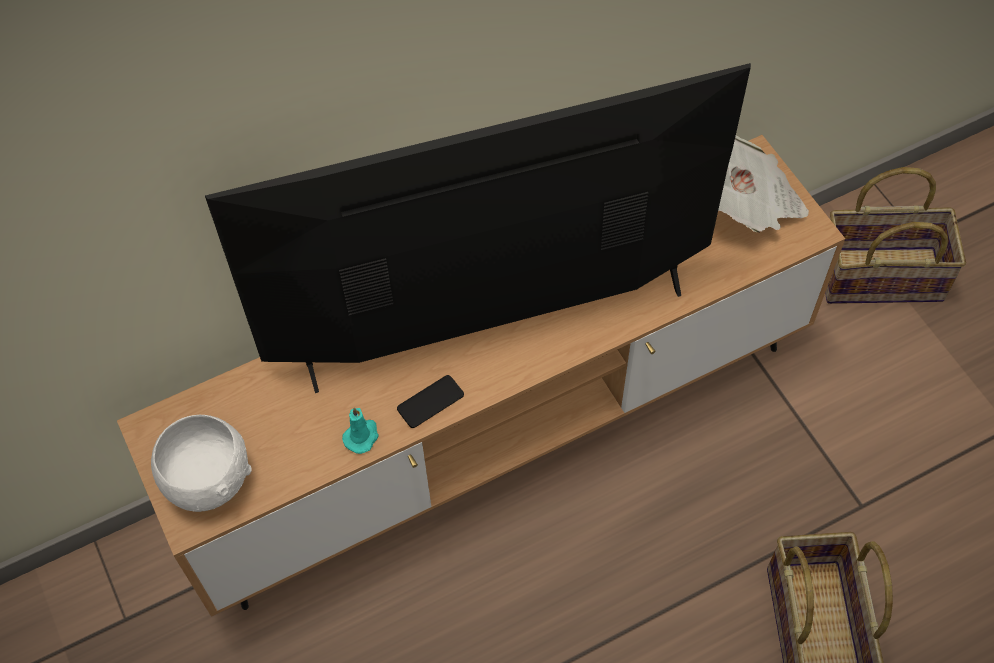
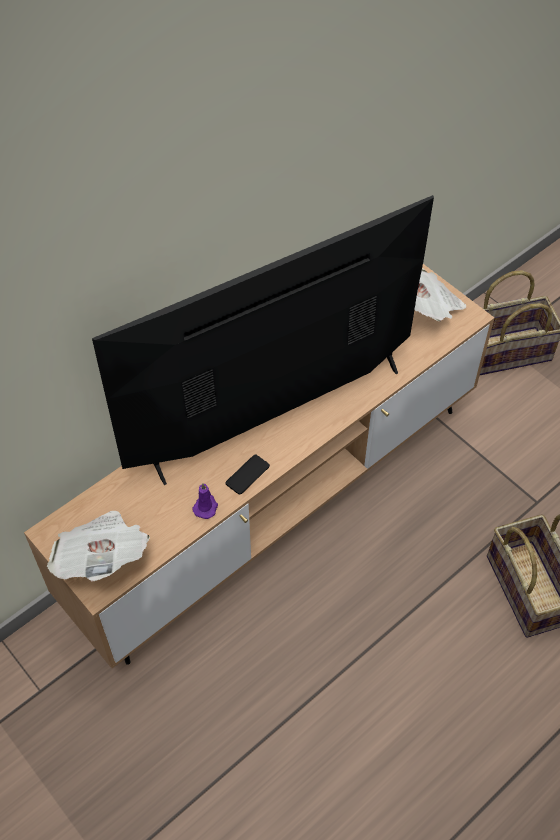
camera: 15 degrees left, 5 degrees down
white bowl [151,415,252,512] -> newspaper [47,511,150,581]
turquoise candle [342,407,379,454] -> purple candle [192,483,218,519]

